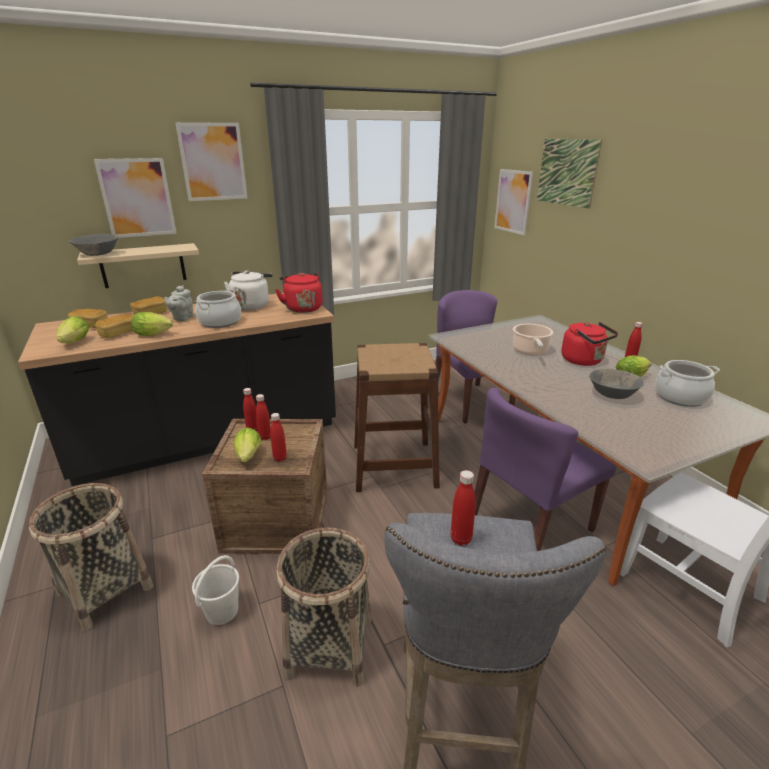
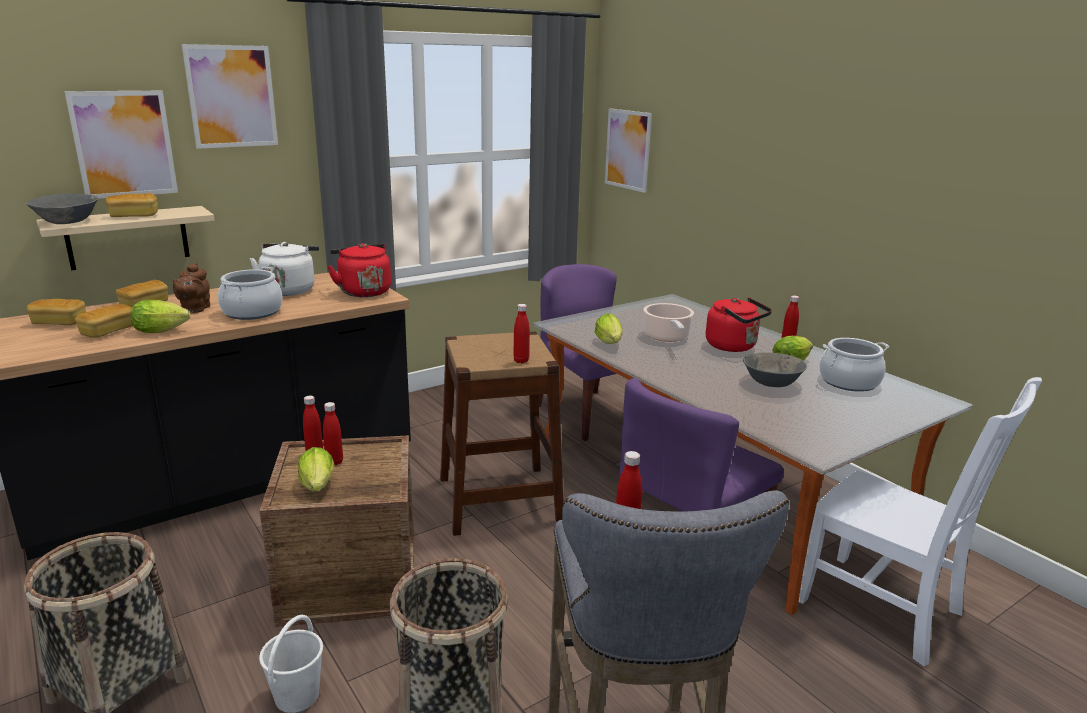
camera: 10 degrees left, 5 degrees down
lettuce [57,316,89,343] -> lettuce moved to [595,313,623,344]
grey teapot [164,285,194,321] -> brown teapot [173,263,210,313]
red bottle [270,413,287,462] -> red bottle moved to [513,304,530,363]
picture [537,139,602,209] -> none
none -> bread [105,193,158,217]

